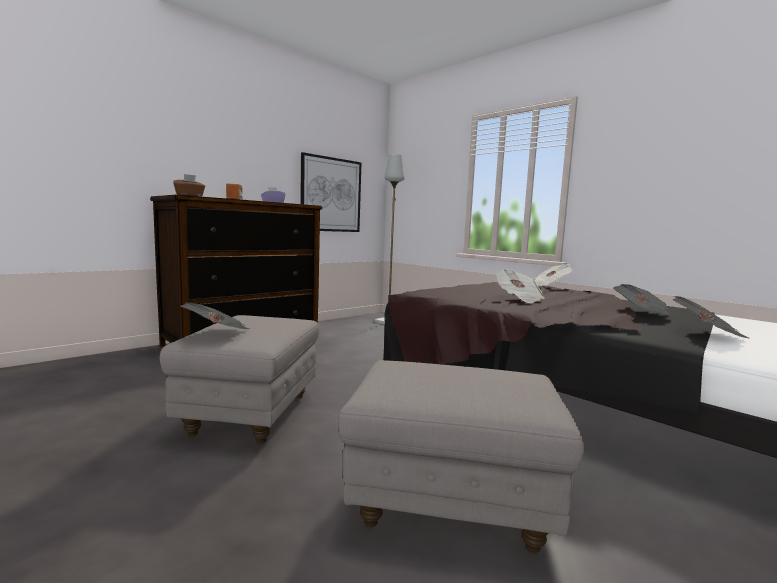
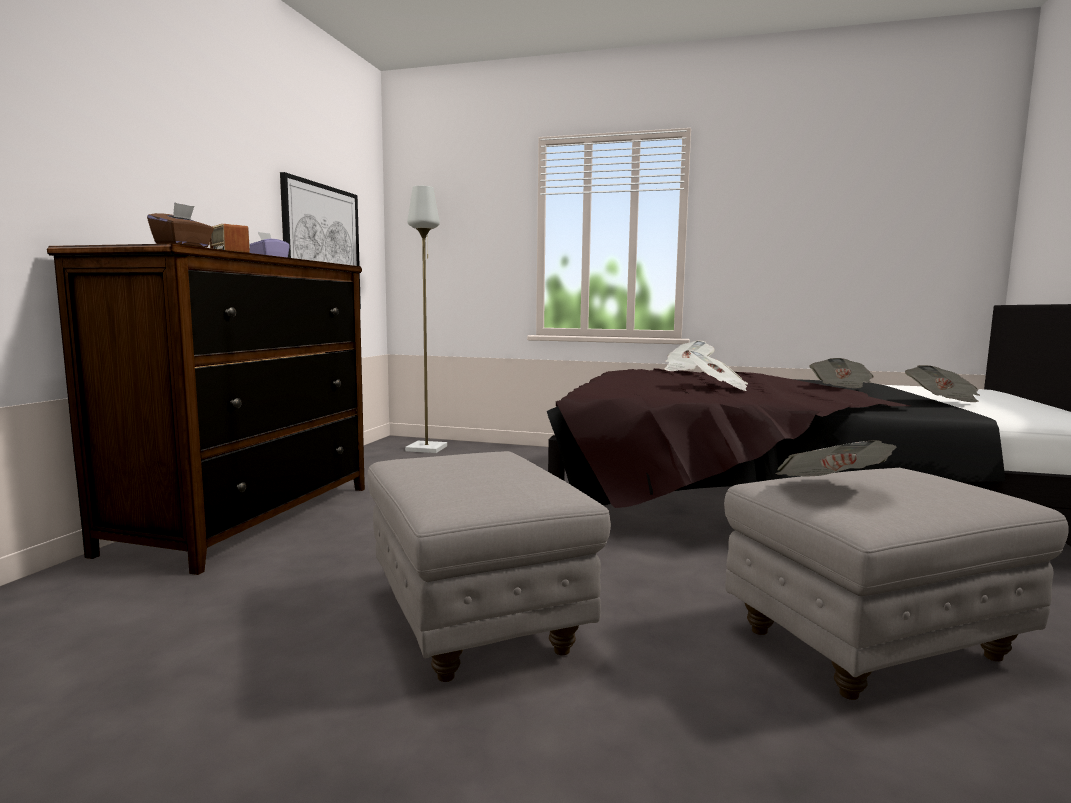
camera: 30 degrees left, 0 degrees up
newspaper [181,303,250,329] -> newspaper moved to [775,440,897,477]

